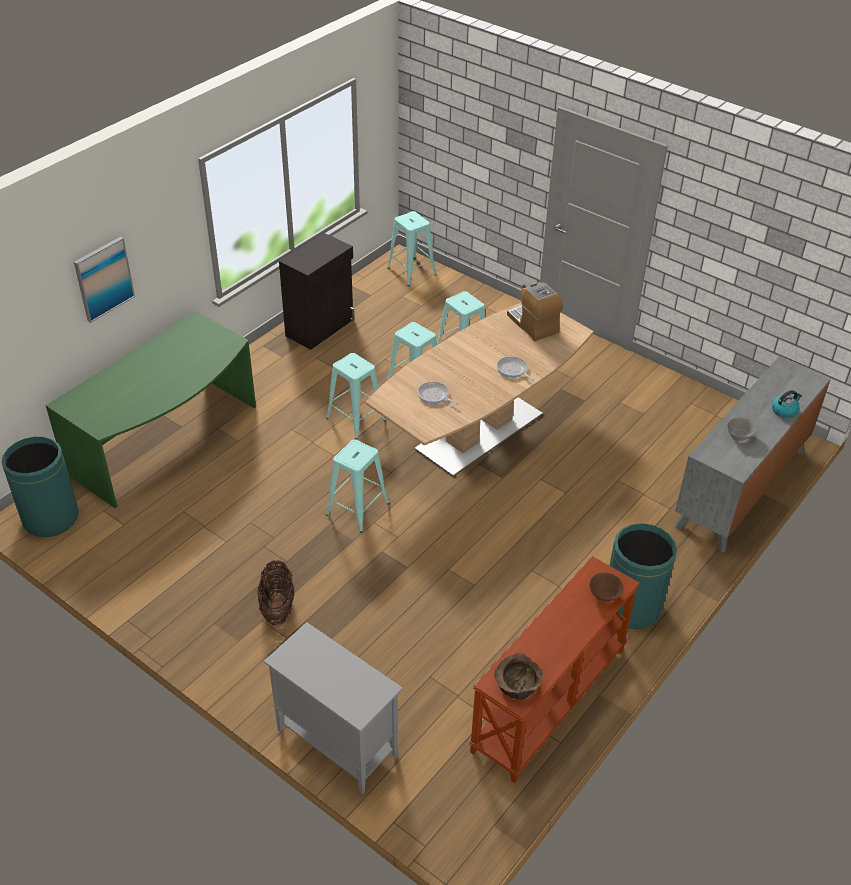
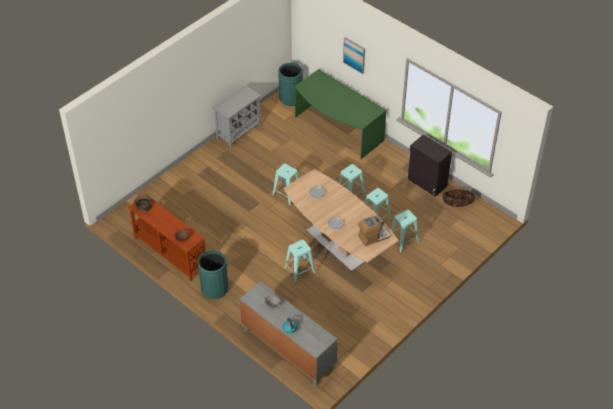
camera: 95 degrees right, 5 degrees up
basket [257,560,295,625] -> basket moved to [443,190,475,207]
grey cabinet [264,622,403,794] -> grey cabinet moved to [213,85,261,149]
turquoise stool [387,211,437,286] -> turquoise stool moved to [284,240,316,284]

